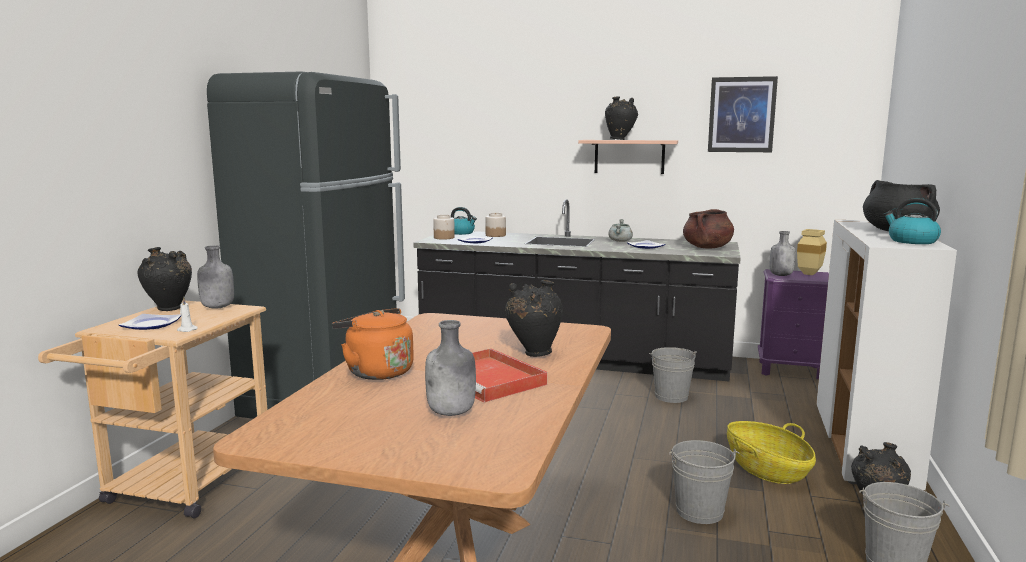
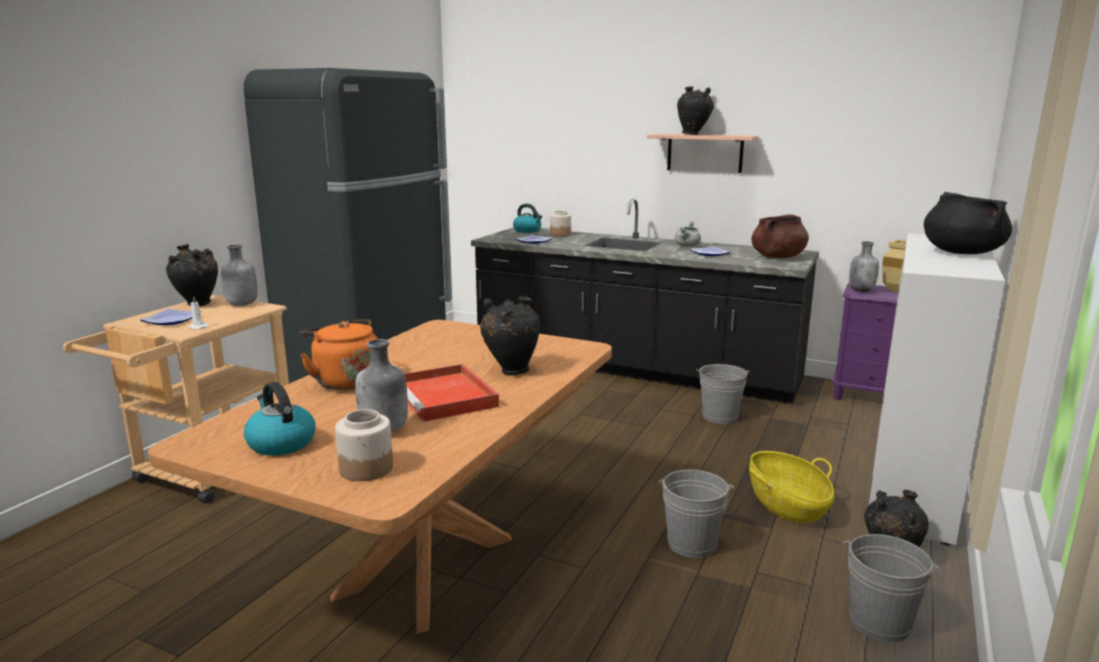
camera: 10 degrees right, 5 degrees up
jar [433,215,455,239] -> jar moved to [335,409,393,481]
picture [708,76,778,152] -> none
kettle [884,198,941,244] -> kettle moved to [244,382,316,456]

